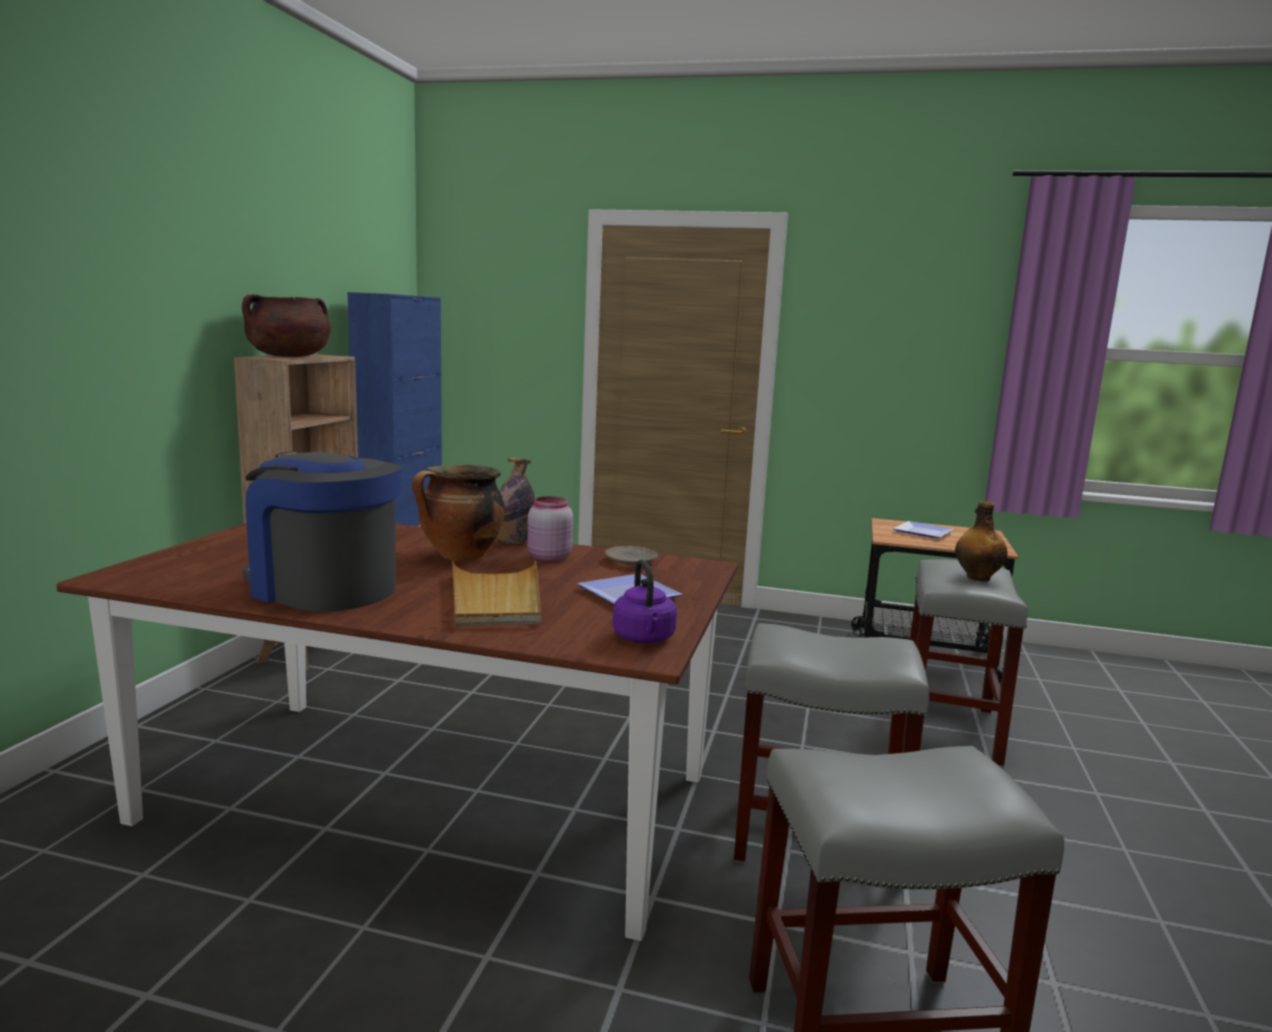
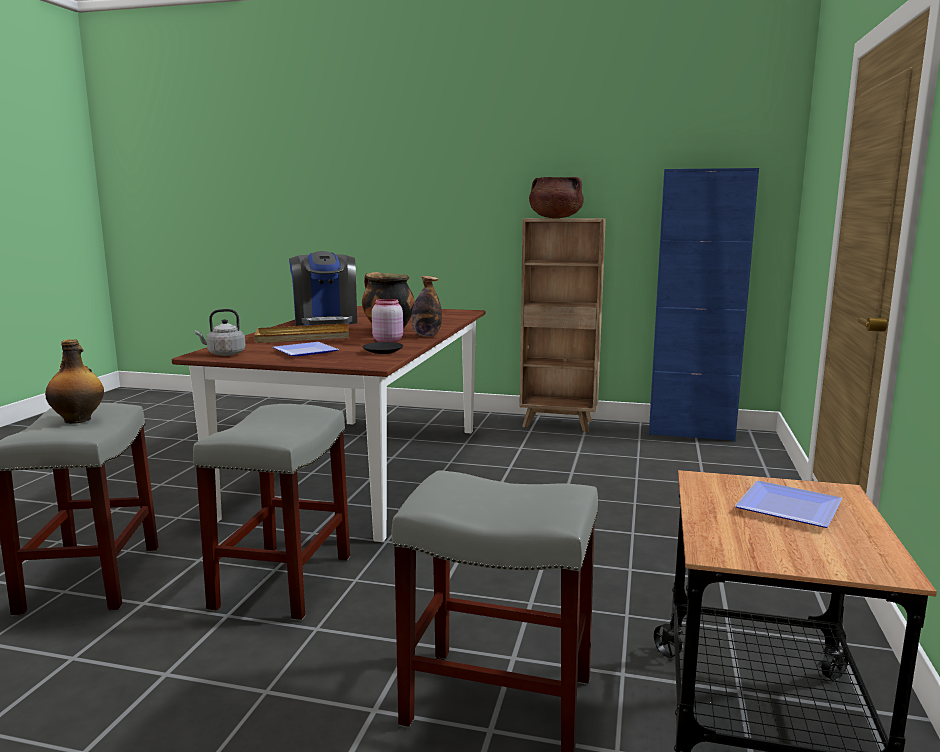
camera: 90 degrees right, 0 degrees up
coffee machine [242,451,402,612] -> coffee machine turned 135 degrees clockwise [289,251,357,326]
beige plate [605,546,658,565] -> black plate [363,342,403,354]
purple kettle [613,560,677,643] -> grey kettle [195,309,246,356]
bottle [955,501,1008,581] -> bottle moved to [45,339,104,424]

